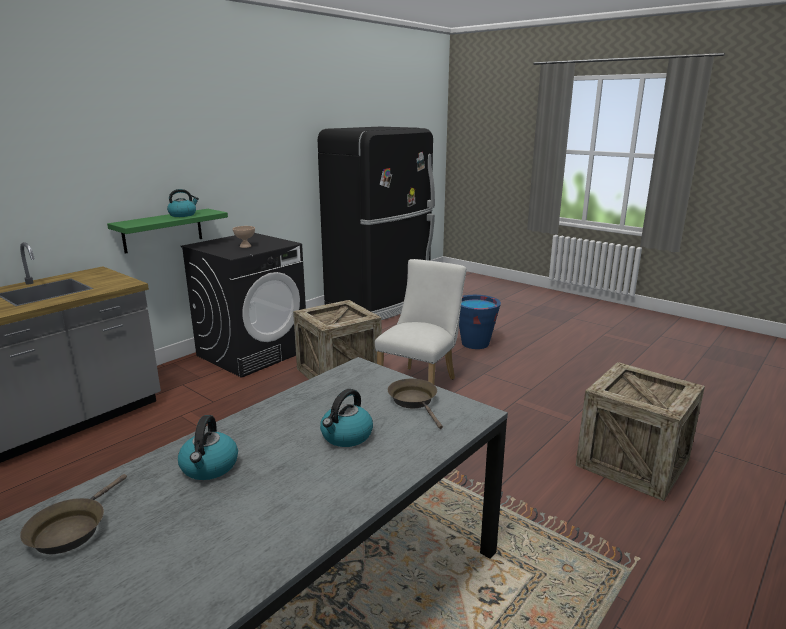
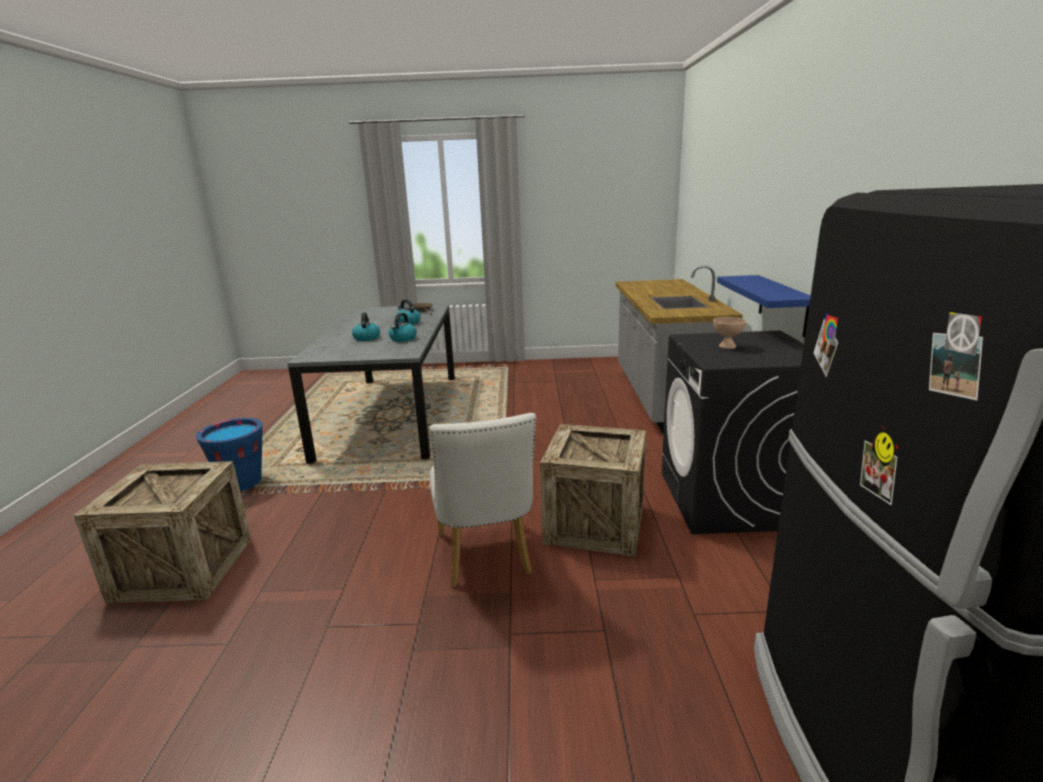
camera: 140 degrees right, 0 degrees up
green shelf [107,209,228,254] -> blue shelf [717,275,811,338]
kettle [167,189,199,217] -> kettle moved to [389,313,417,342]
brown frying pan [388,379,443,429] -> none
blue bucket [459,295,501,349] -> blue bucket moved to [196,418,263,491]

